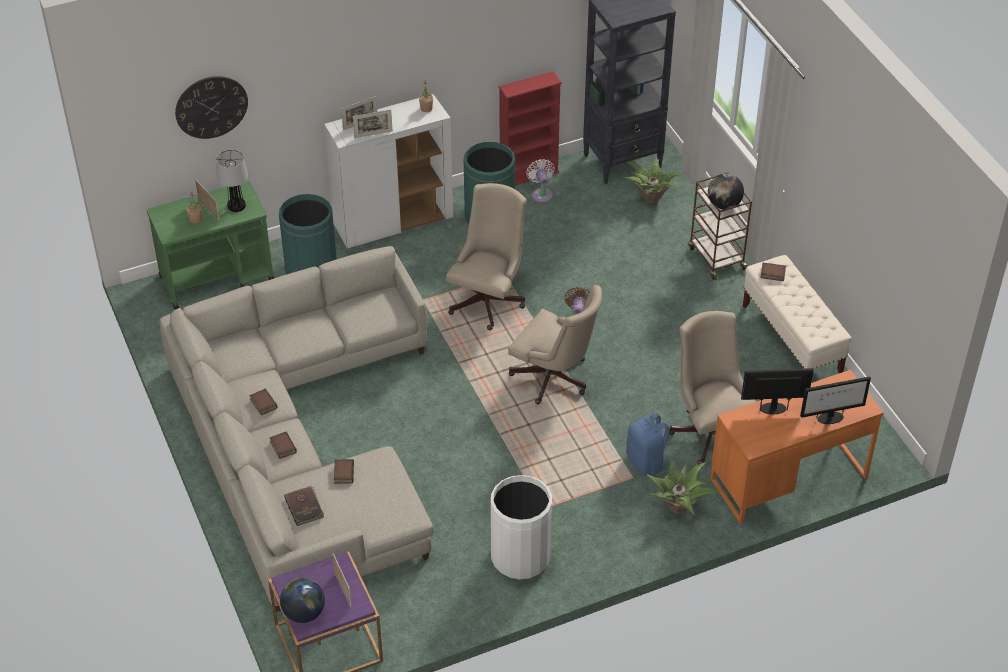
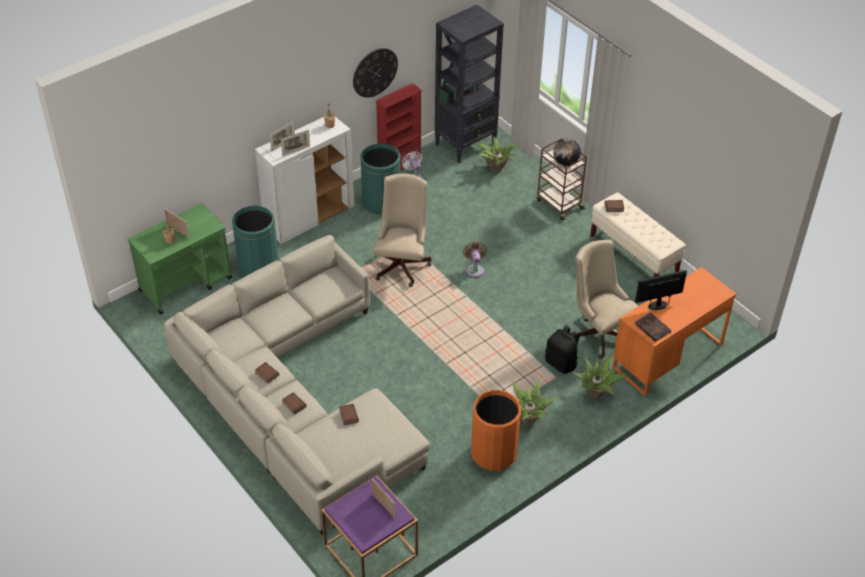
camera: 15 degrees left, 0 degrees up
wall clock [175,76,248,139] -> wall clock moved to [353,48,398,98]
table lamp [216,150,248,212] -> none
globe [280,578,325,623] -> none
brown book [284,486,324,526] -> brown book moved to [635,312,671,342]
white trash can [491,475,552,580] -> orange trash can [471,390,521,471]
beige office chair [508,285,602,404] -> none
blue backpack [626,413,672,475] -> black backpack [545,325,580,374]
monitor [800,377,871,424] -> none
none -> potted plant [512,380,559,425]

